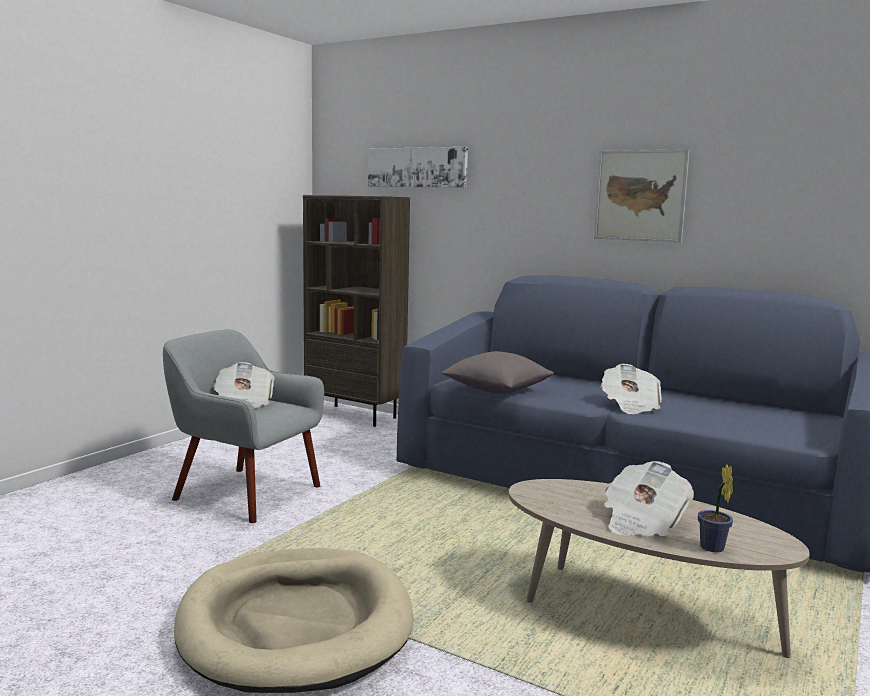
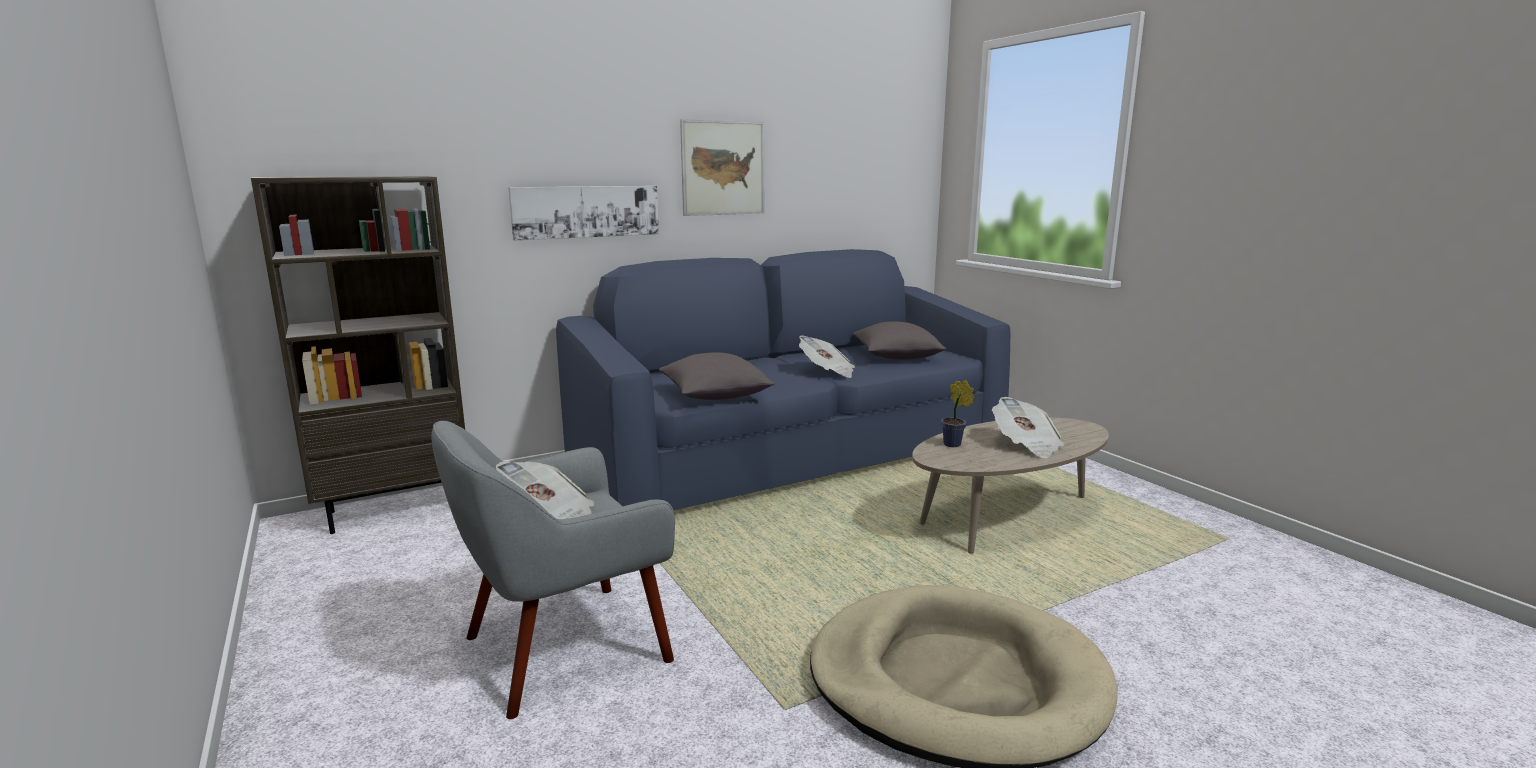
camera: 60 degrees left, 5 degrees up
picture [368,147,468,188] -> picture moved to [508,186,659,240]
potted plant [698,464,733,552] -> potted plant moved to [941,380,975,447]
none -> grey pillow [853,322,946,360]

